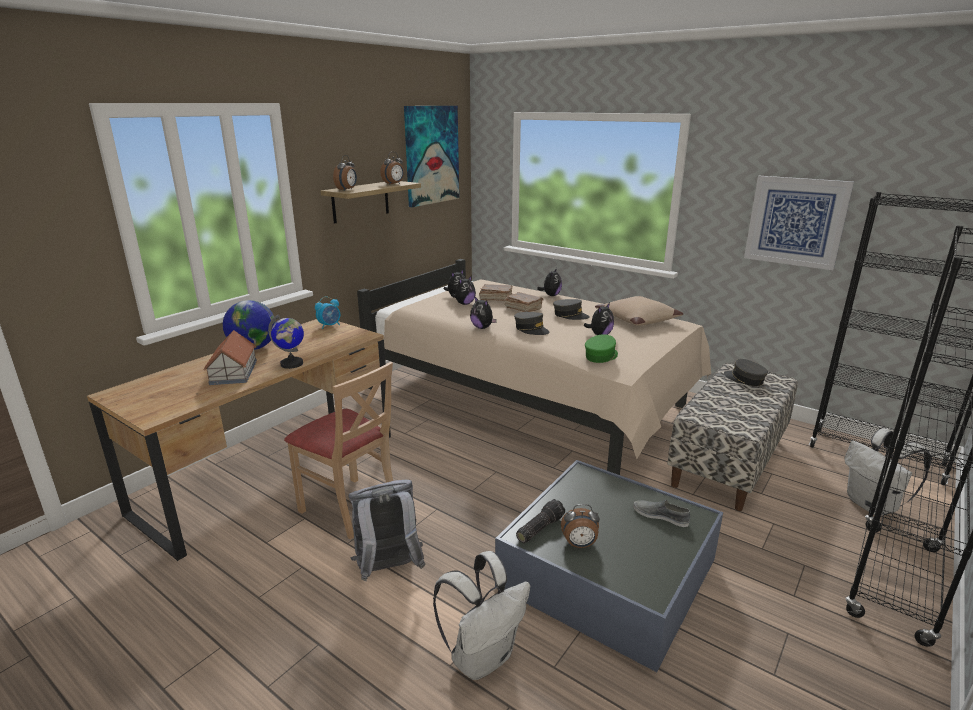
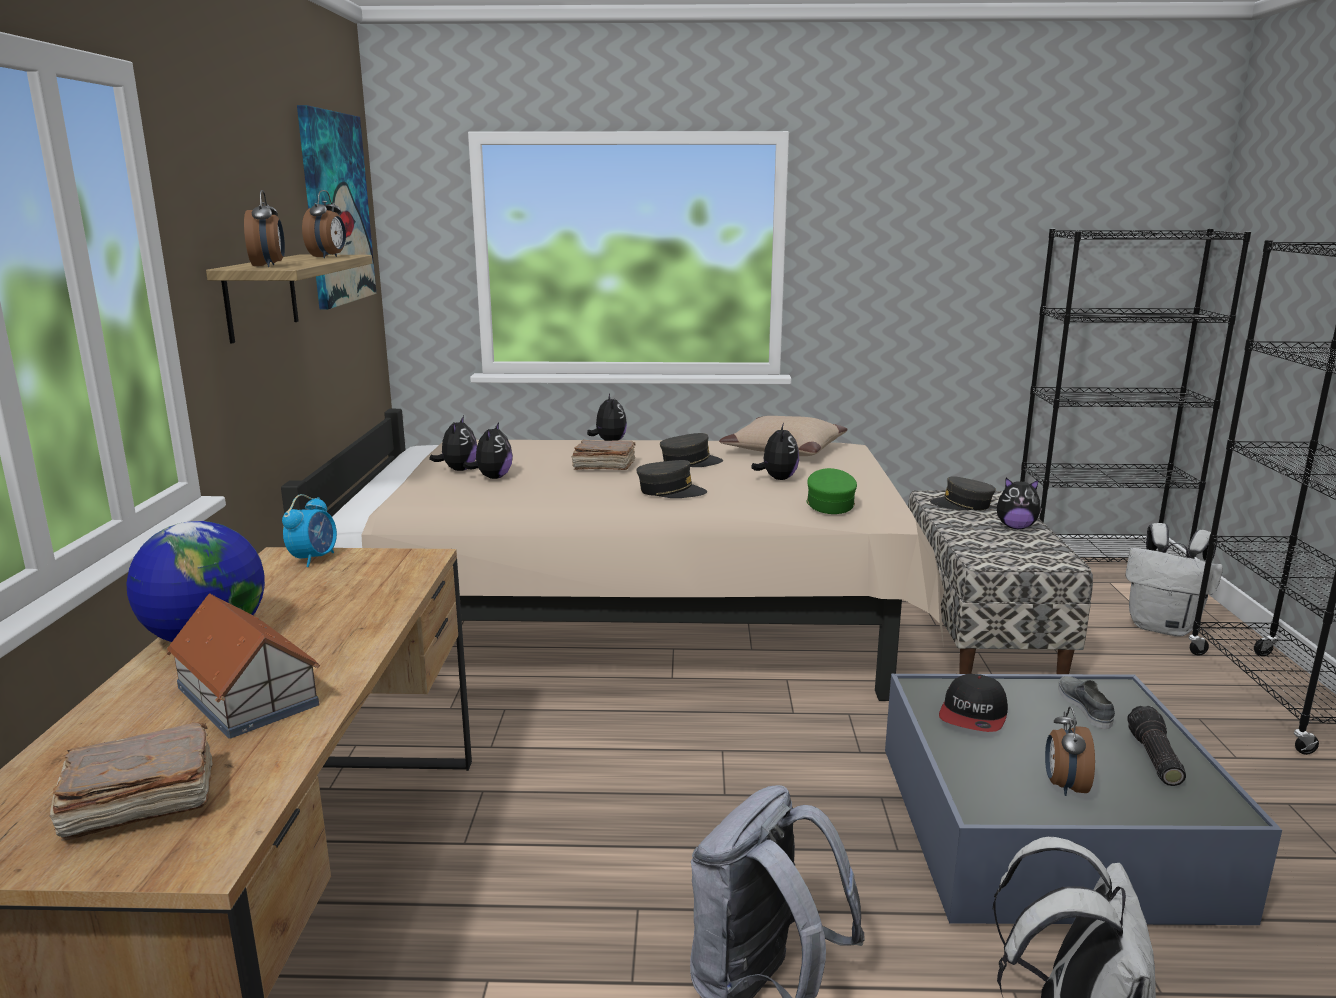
camera: 35 degrees left, 5 degrees down
globe [268,314,304,369] -> none
beige chair [284,362,393,539] -> none
plush toy [470,297,497,329] -> plush toy moved to [997,478,1042,529]
brown book [479,284,512,301] -> brown book moved to [50,722,213,841]
flashlight [516,499,565,543] -> flashlight moved to [1127,706,1186,786]
alarm clock [561,504,600,548] -> alarm clock turned 135 degrees clockwise [1045,707,1095,796]
grey shoe [633,500,690,527] -> grey shoe turned 90 degrees clockwise [1058,676,1115,729]
picture [744,176,854,270] -> none
none -> cap [939,674,1008,732]

